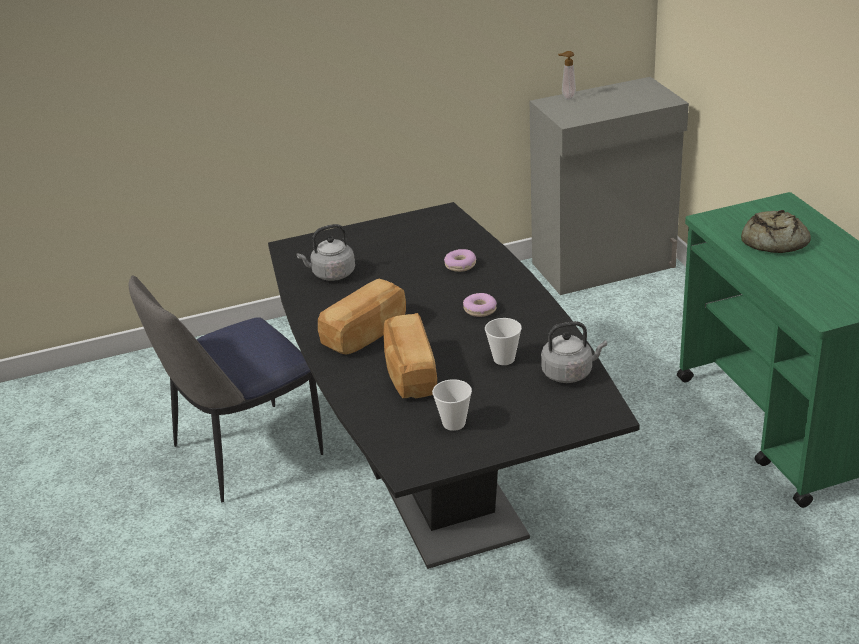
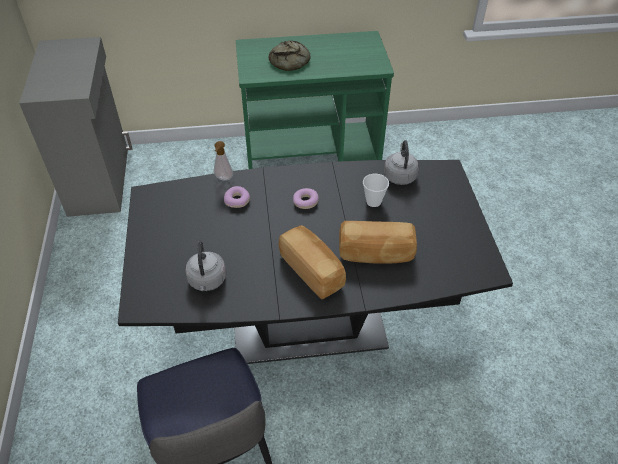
camera: 80 degrees left, 15 degrees up
cup [432,379,472,431] -> none
soap dispenser [558,51,576,100] -> soap dispenser moved to [213,141,233,181]

